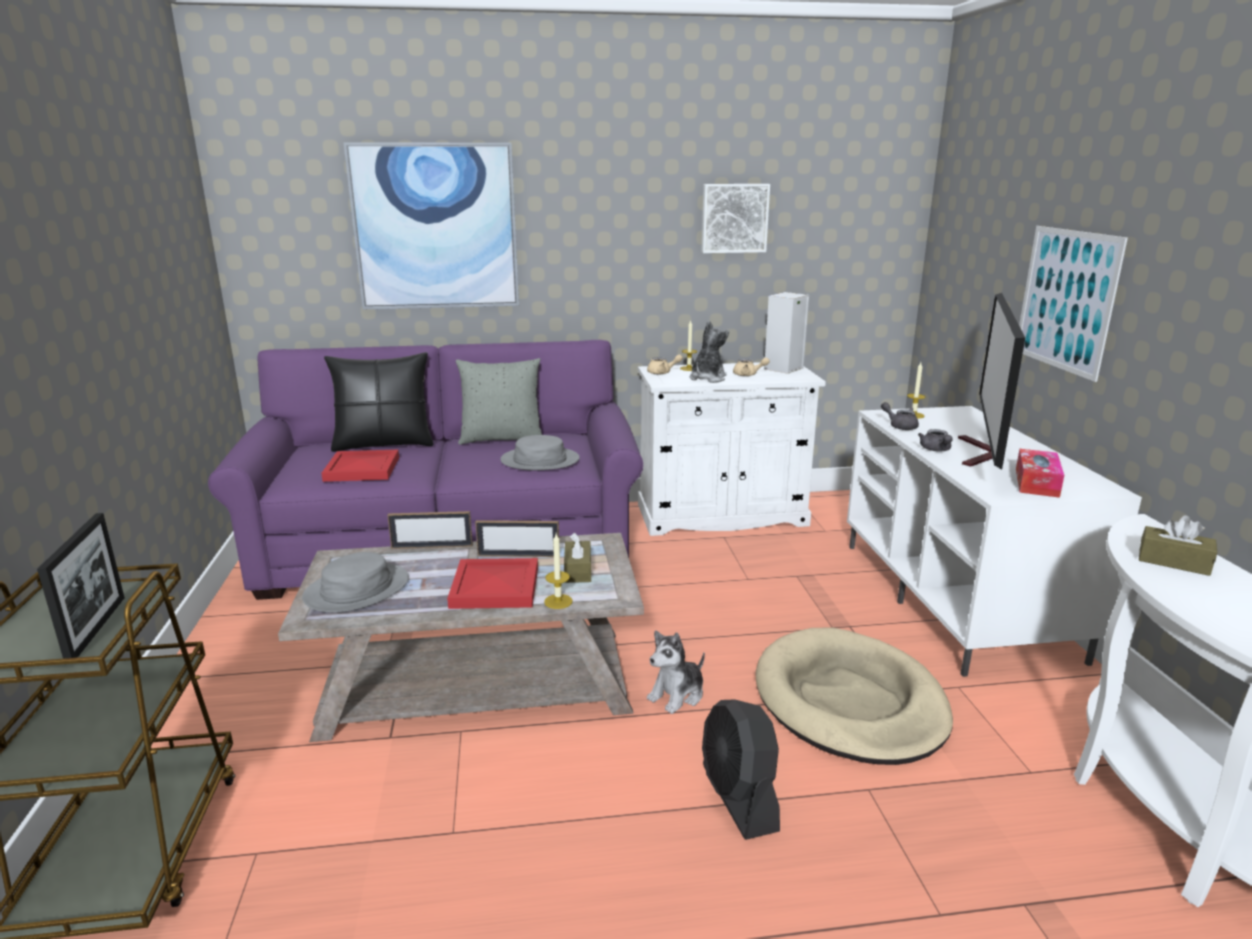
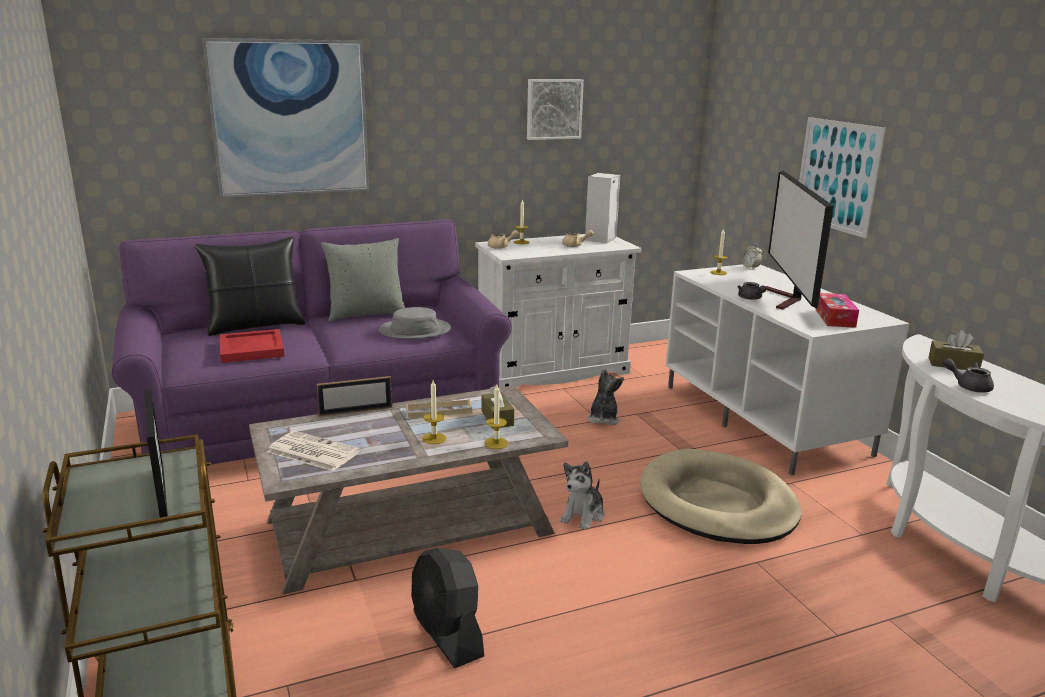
camera: 15 degrees left, 0 degrees up
grey hat [302,552,409,613] -> newspaper [267,431,361,471]
red tray [447,558,538,609] -> candle [422,380,446,444]
picture frame [475,520,559,557] -> beige tray [406,399,472,418]
plush toy [690,321,729,383] -> plush toy moved to [587,369,624,426]
black fan [702,699,780,840] -> black fan moved to [411,548,484,668]
grey teapot [881,402,919,430] -> grey teapot moved to [943,358,994,393]
none -> alarm clock [742,243,762,268]

